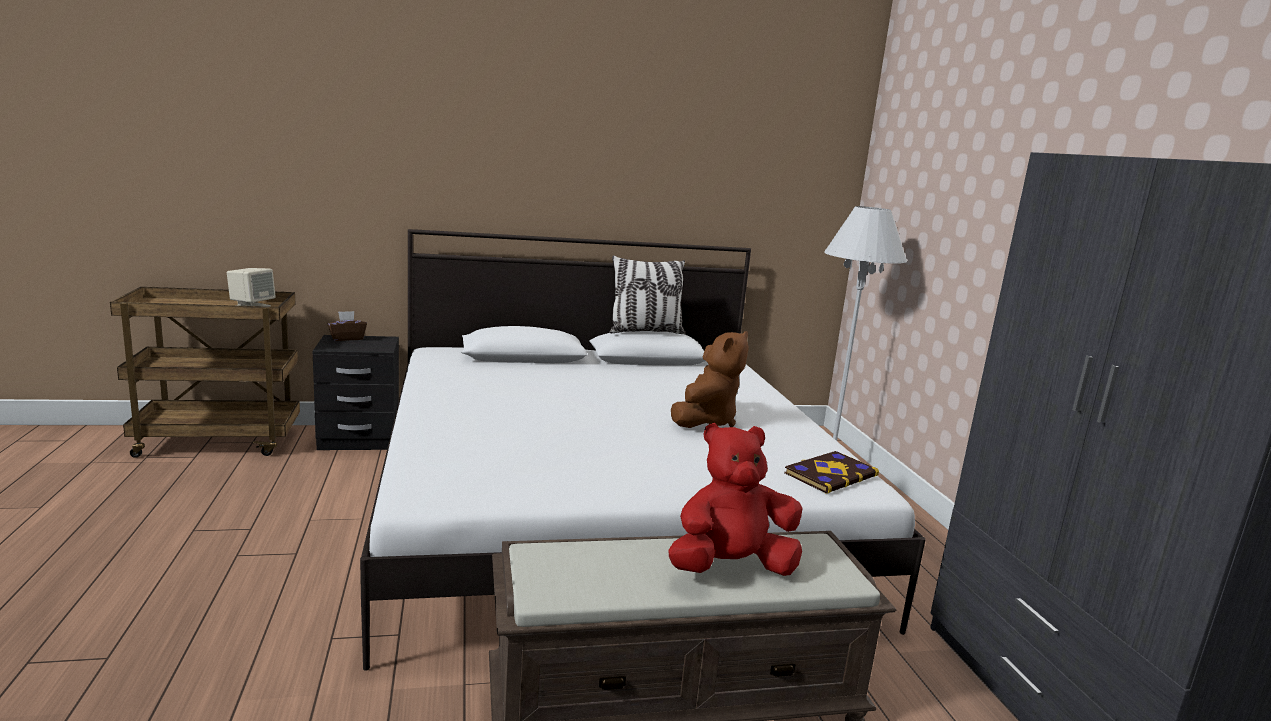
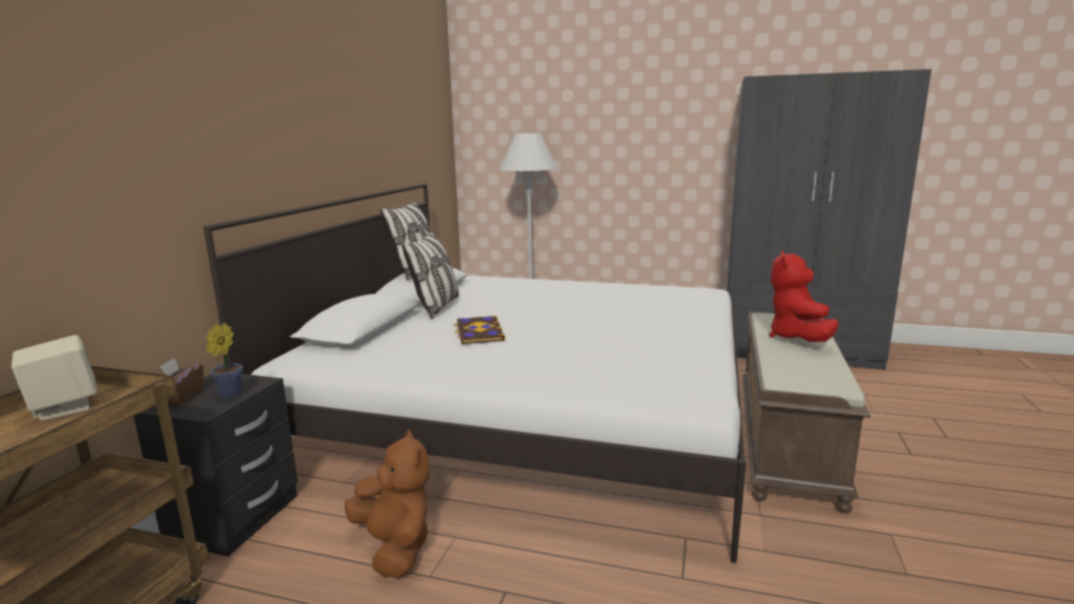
camera: 60 degrees left, 0 degrees up
brown plush toy [671,331,749,428] -> brown plush toy moved to [345,430,430,578]
book [784,451,879,494] -> book moved to [453,316,505,344]
none -> potted plant [206,323,243,399]
none -> pillow [401,231,459,319]

